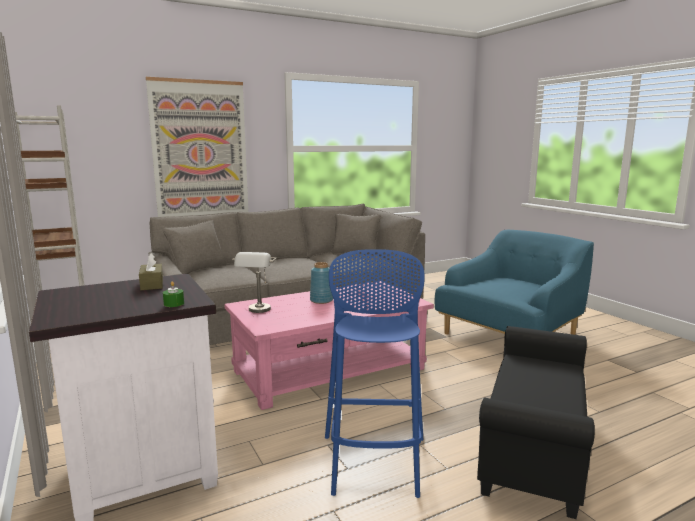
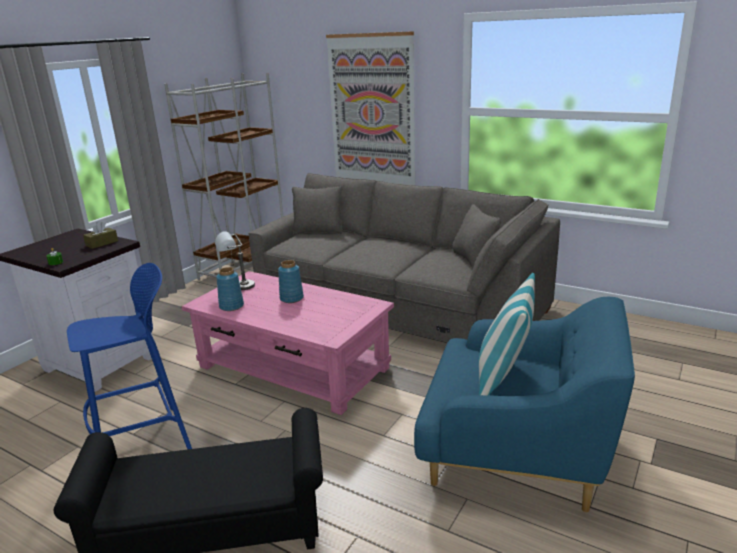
camera: 60 degrees right, 10 degrees up
none -> blue vase [216,267,244,311]
none -> pillow [479,273,535,395]

